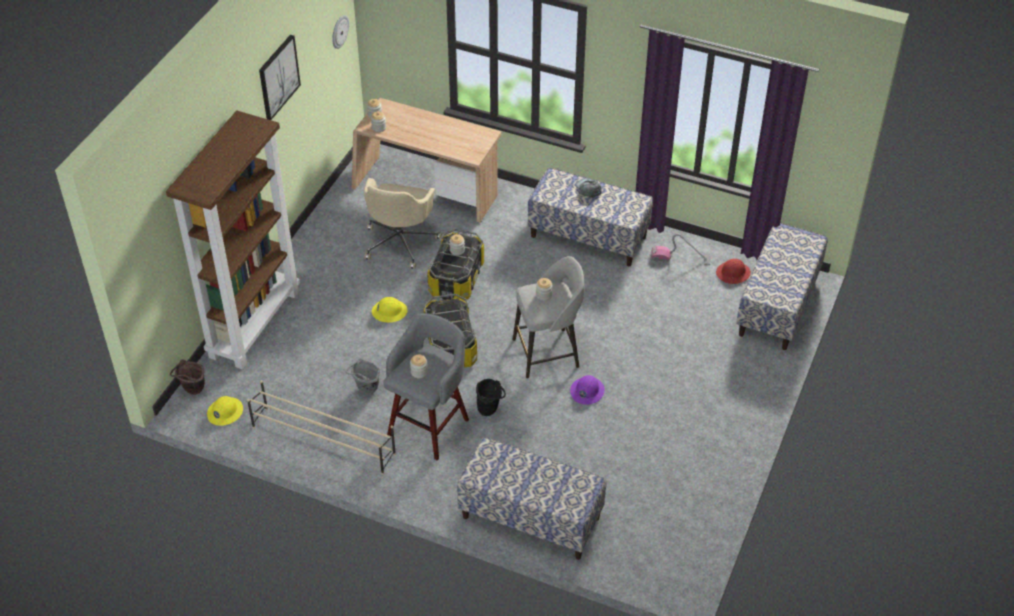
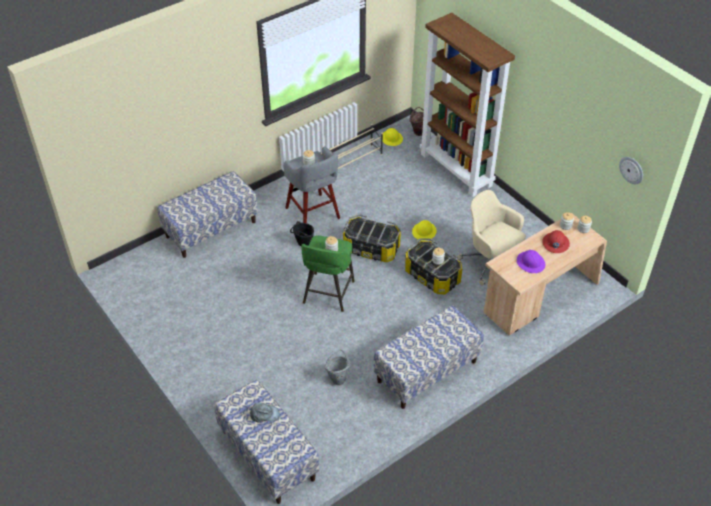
camera: 120 degrees right, 0 degrees up
picture [259,35,301,120] -> none
grey bucket [346,358,380,395] -> grey bucket moved to [324,350,351,386]
grey stool [512,256,585,378] -> green stool [302,236,355,312]
purple hard hat [570,375,605,405] -> purple hard hat moved to [517,250,545,273]
grey cap [575,178,602,198] -> grey cap moved to [250,403,280,422]
vacuum cleaner [651,234,710,265] -> none
red hard hat [716,259,751,284] -> red hard hat moved to [542,230,570,253]

